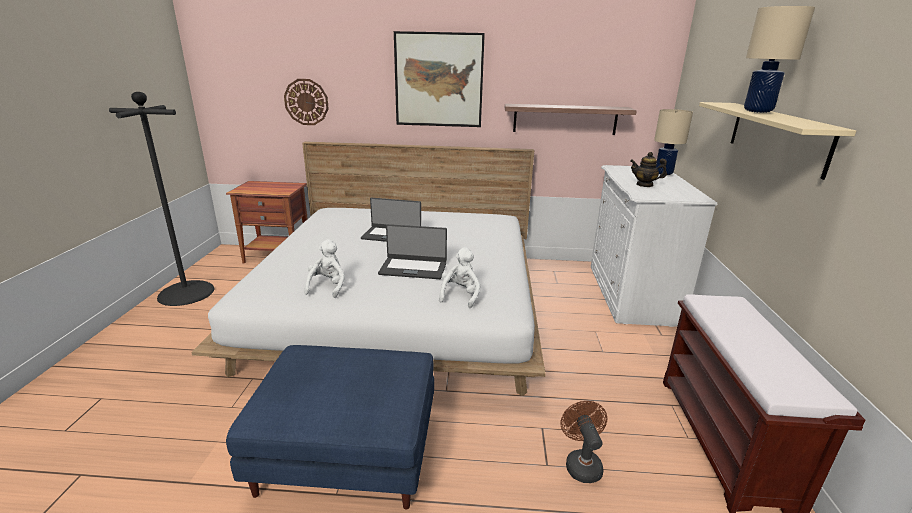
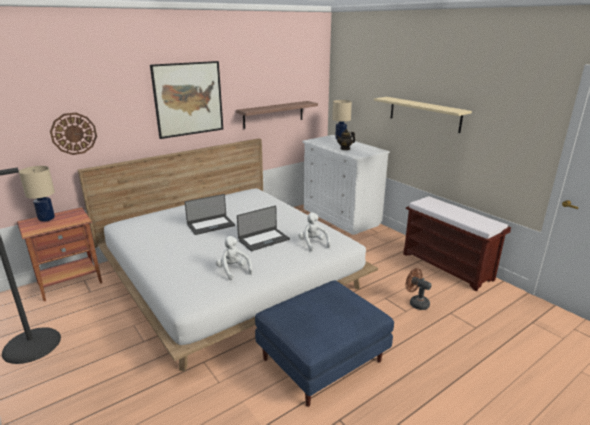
camera: 40 degrees left, 0 degrees up
beige table lamp [744,6,815,113] -> beige table lamp moved to [19,166,55,222]

